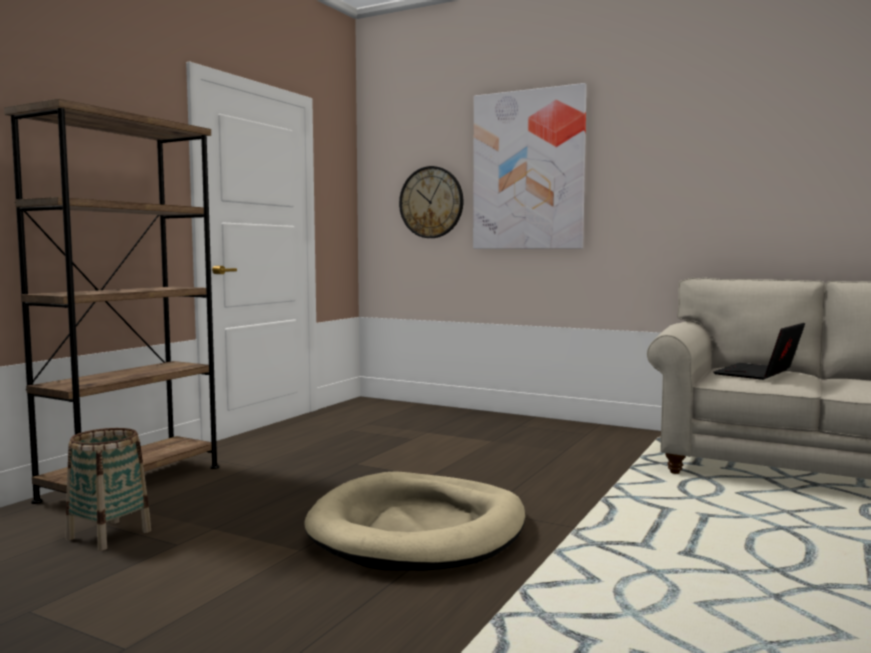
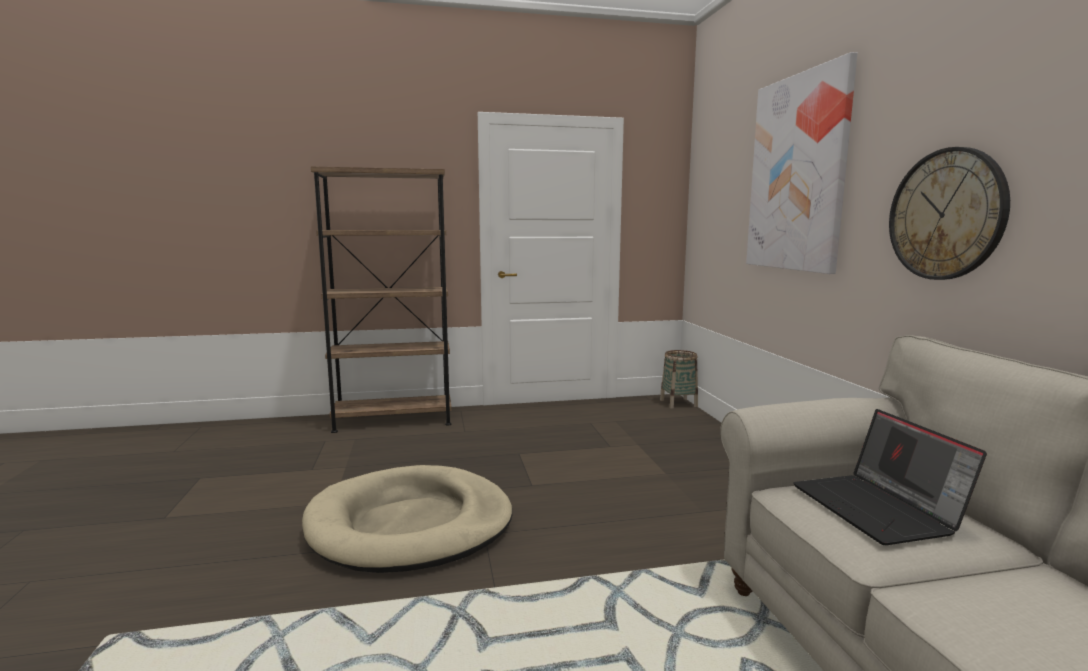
camera: 50 degrees right, 5 degrees up
basket [66,428,151,550] -> basket moved to [660,350,698,409]
wall clock [399,166,463,238] -> wall clock moved to [889,147,1010,280]
laptop [713,323,805,380] -> laptop turned 105 degrees counterclockwise [793,409,987,545]

